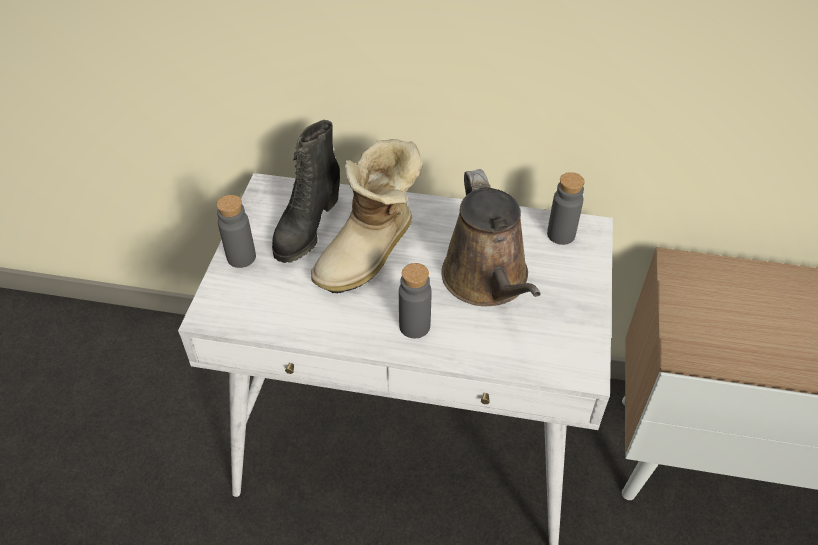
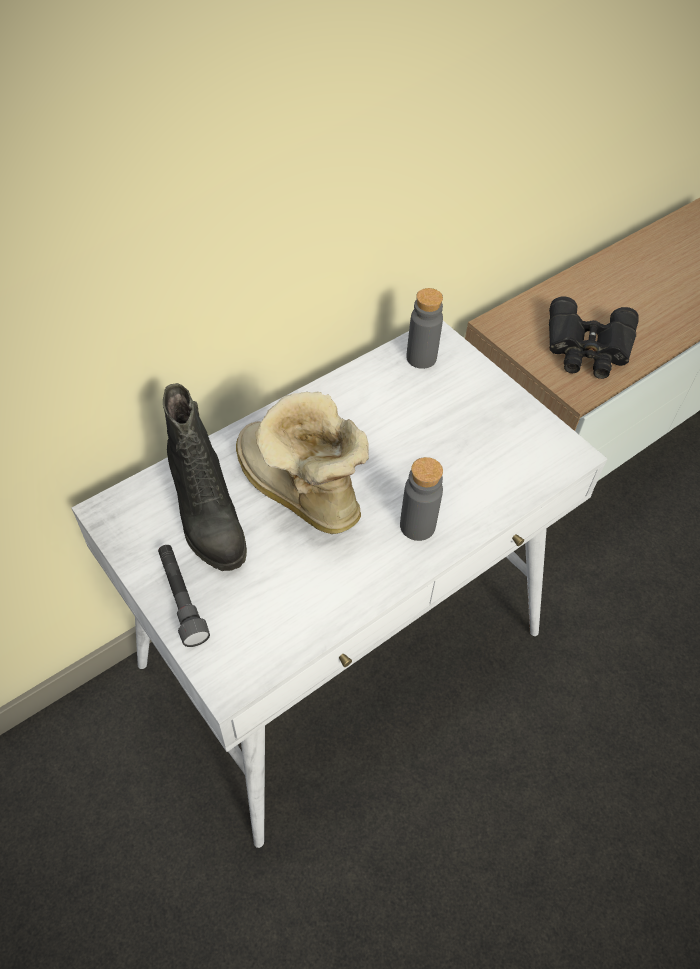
camera: 50 degrees left, 5 degrees up
grey bottle [216,195,256,268] -> grey flashlight [158,545,210,647]
boot [311,139,423,294] -> boot turned 150 degrees clockwise [236,392,369,534]
brown watering can [441,169,541,306] -> none
none -> black binoculars [549,296,639,379]

